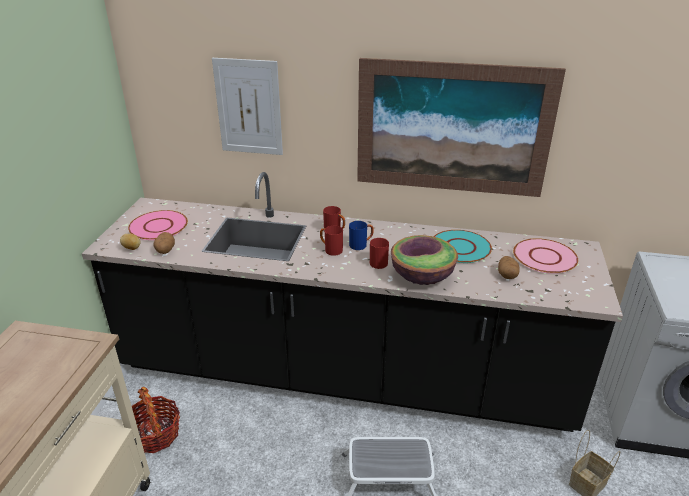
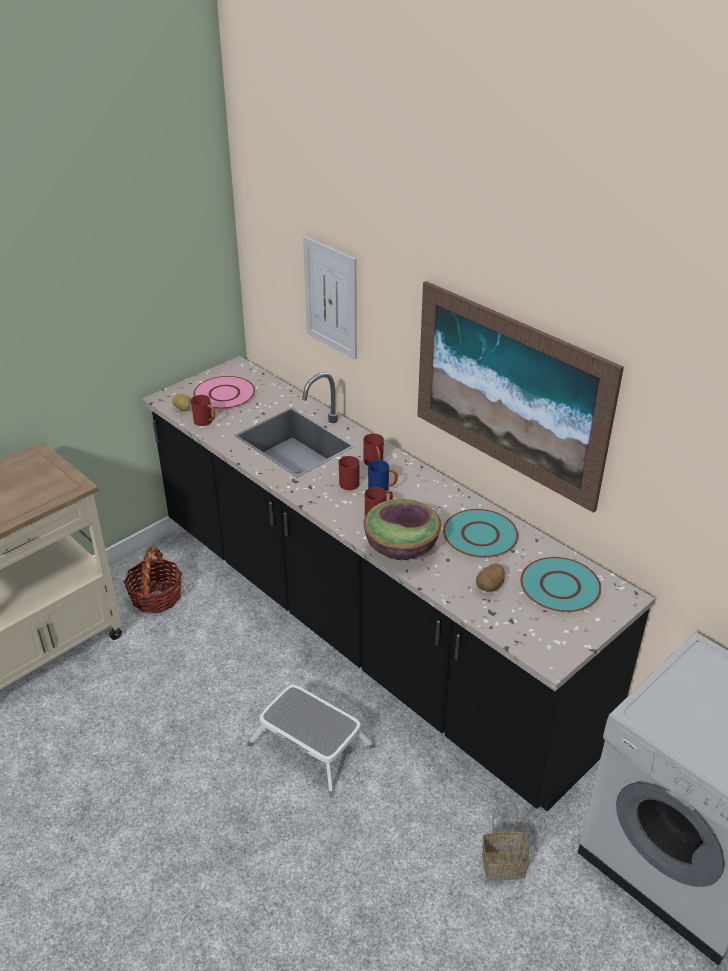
camera: 35 degrees right, 5 degrees up
potato [153,232,175,254] -> red mug [191,395,215,426]
pink plate [513,238,578,274] -> turquoise plate [520,557,601,612]

